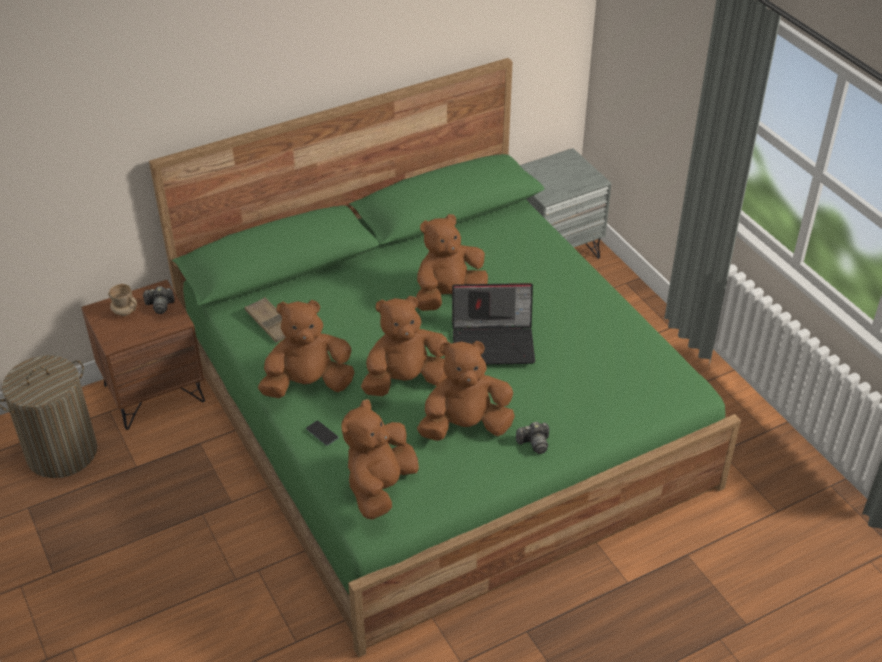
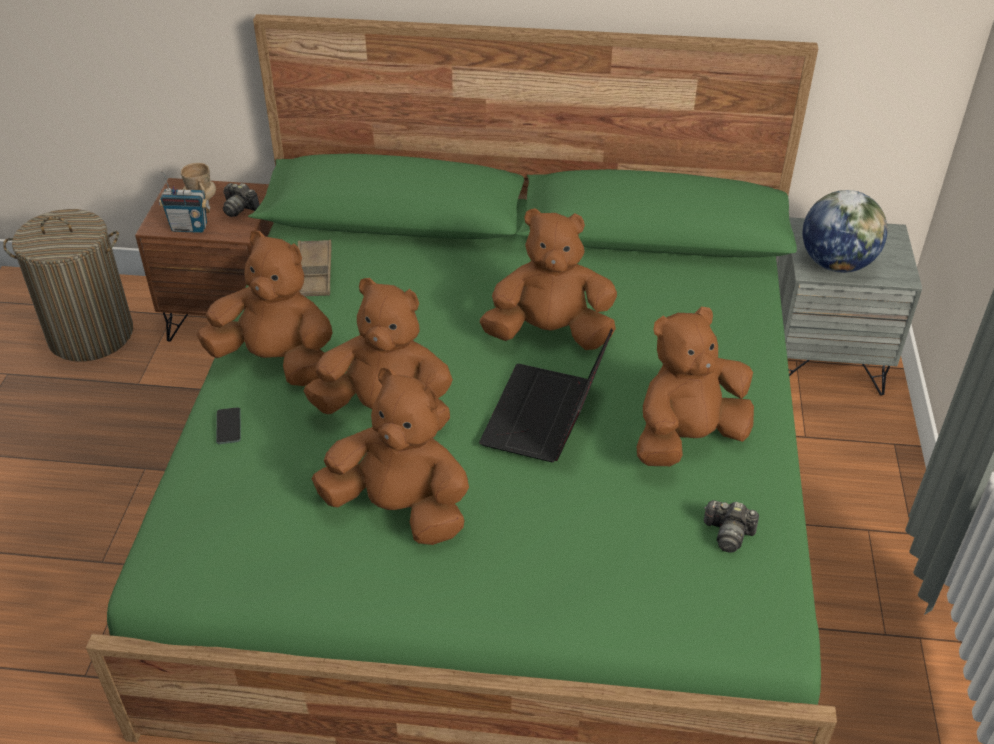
camera: 35 degrees right, 0 degrees up
brown plush toy [341,399,419,519] -> brown plush toy moved to [637,307,754,466]
laptop [452,283,535,365] -> laptop turned 75 degrees clockwise [479,328,613,462]
camera [516,422,549,454] -> camera moved to [704,500,759,553]
none -> radio [159,170,211,233]
none -> globe [803,190,888,273]

